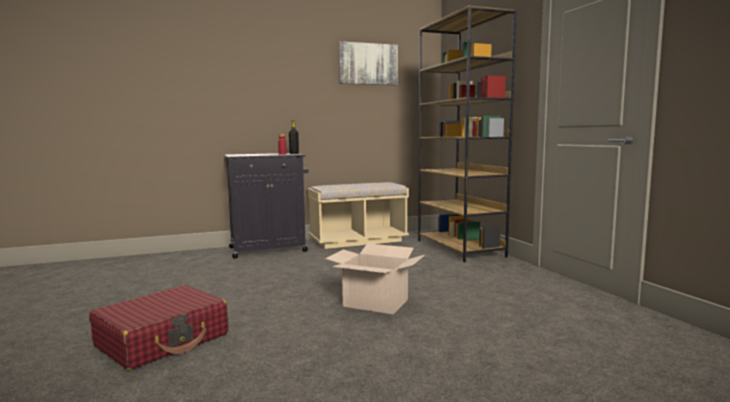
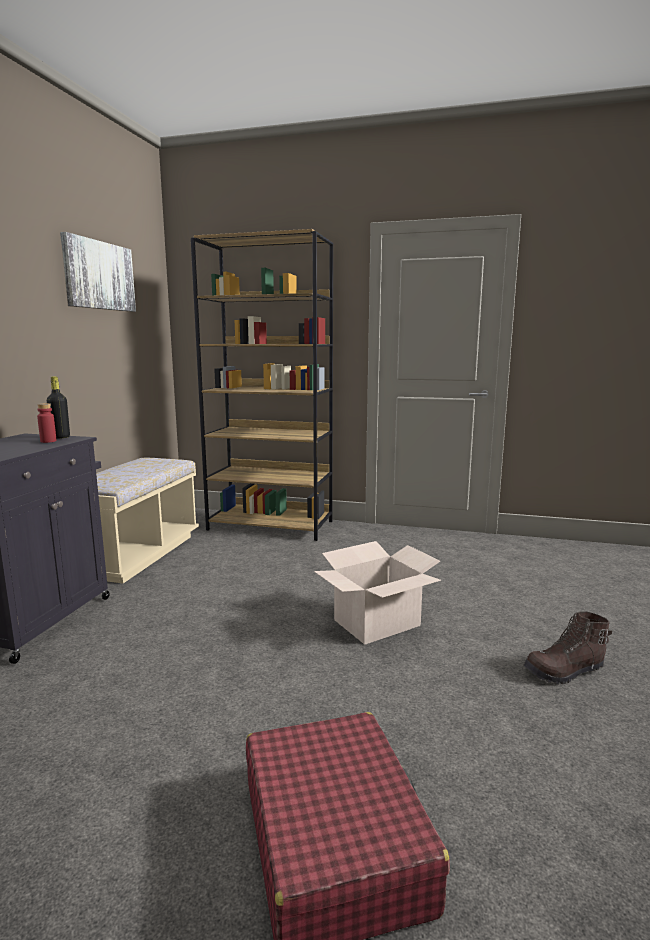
camera: 55 degrees left, 5 degrees up
none -> brown boot [523,611,612,685]

